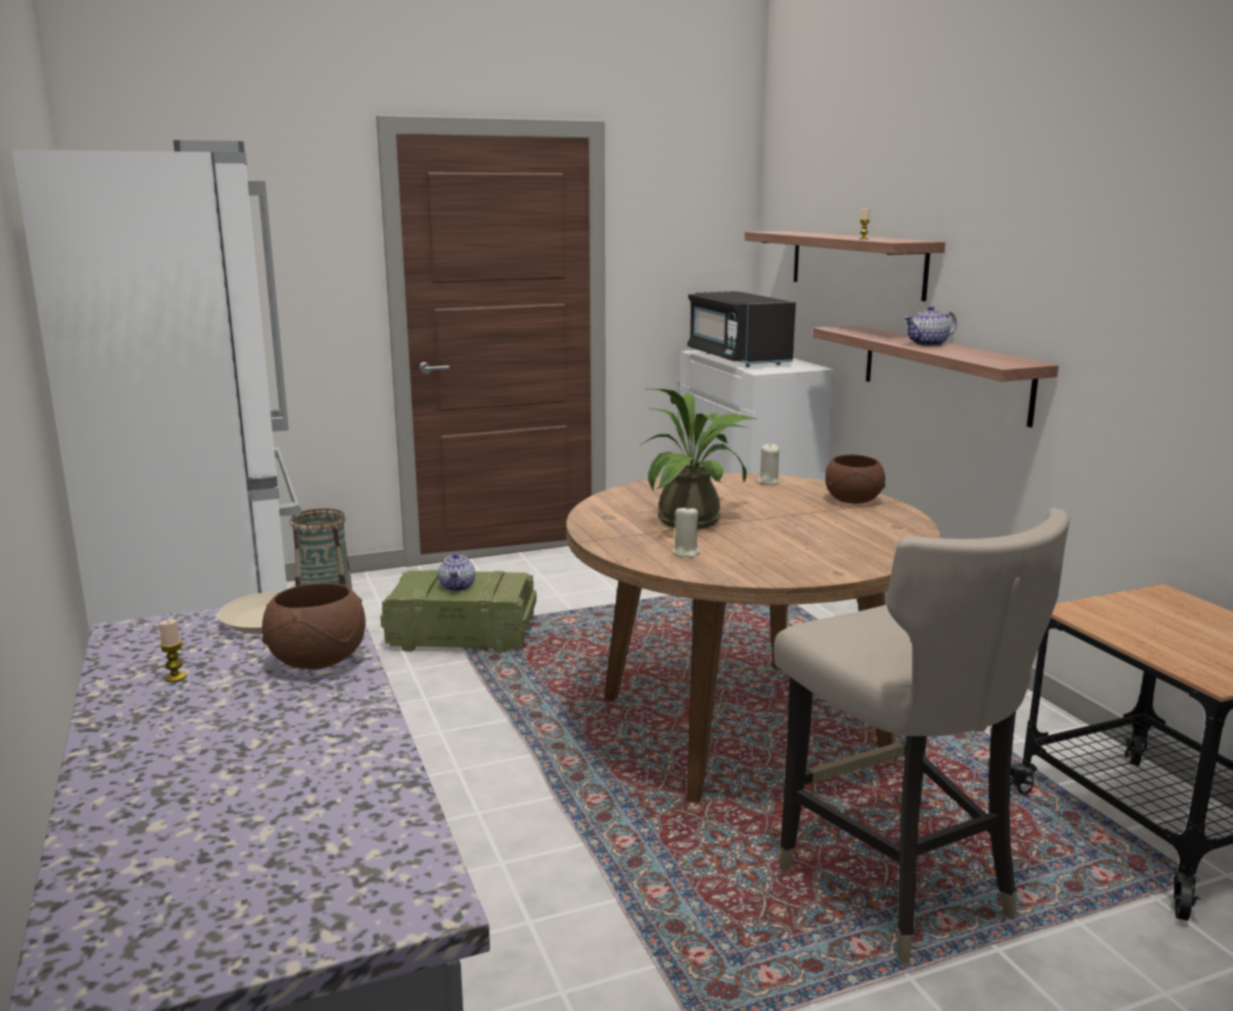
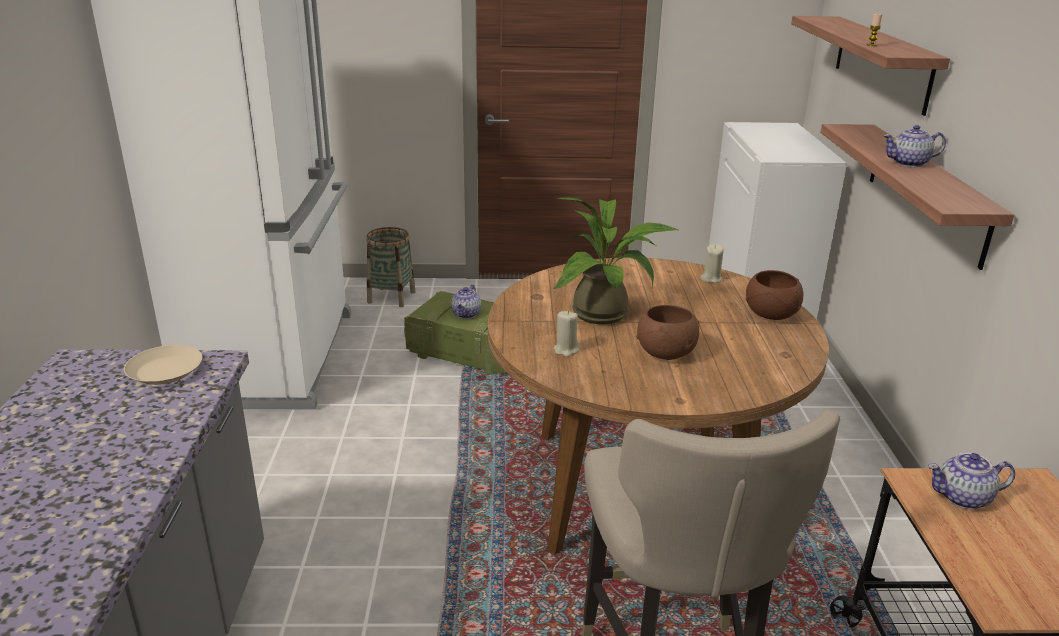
camera: 20 degrees right, 10 degrees up
candle [159,620,187,682] -> none
brown bowl [262,583,366,669] -> brown bowl moved to [636,305,699,360]
black microwave [687,291,796,367] -> none
none -> teapot [928,453,1015,509]

